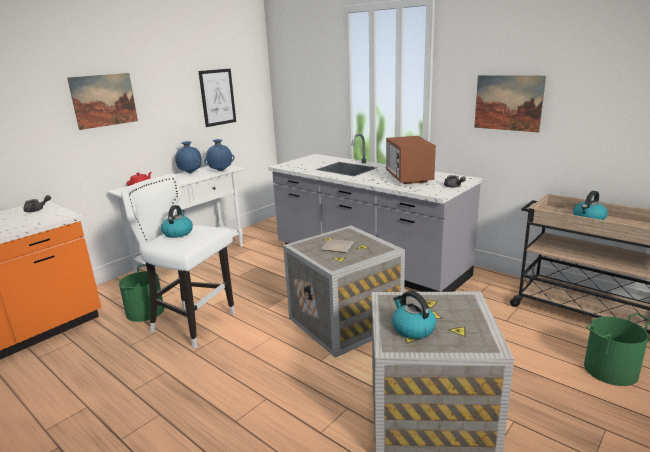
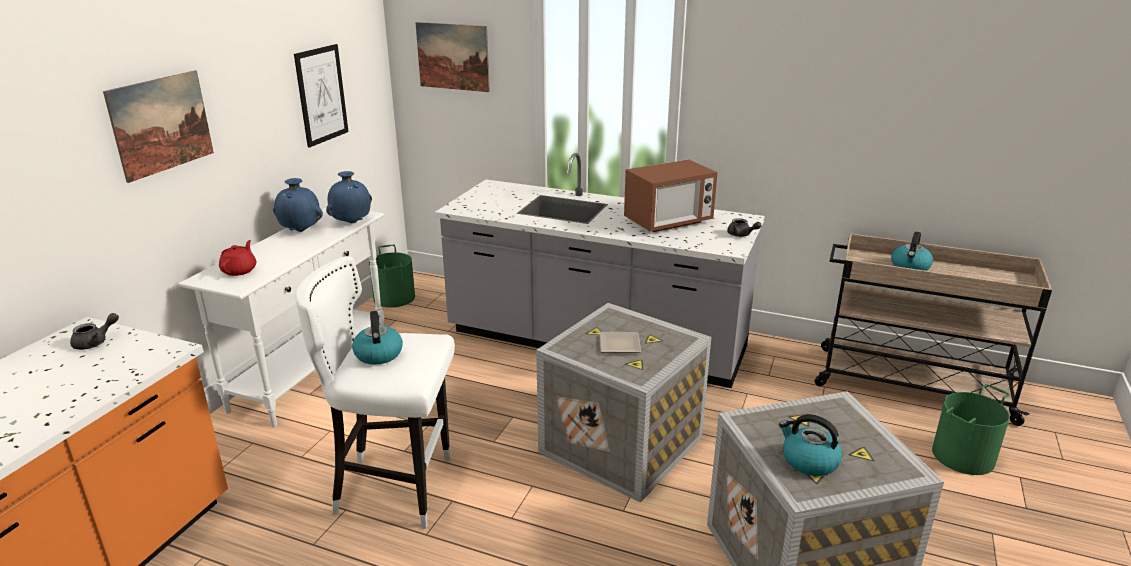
camera: 20 degrees left, 5 degrees up
green bucket [119,264,164,322] -> green bucket moved to [369,245,415,308]
microwave [386,136,436,184] -> microwave turned 90 degrees counterclockwise [624,159,718,232]
picture [474,75,546,133] -> picture moved to [415,22,490,92]

